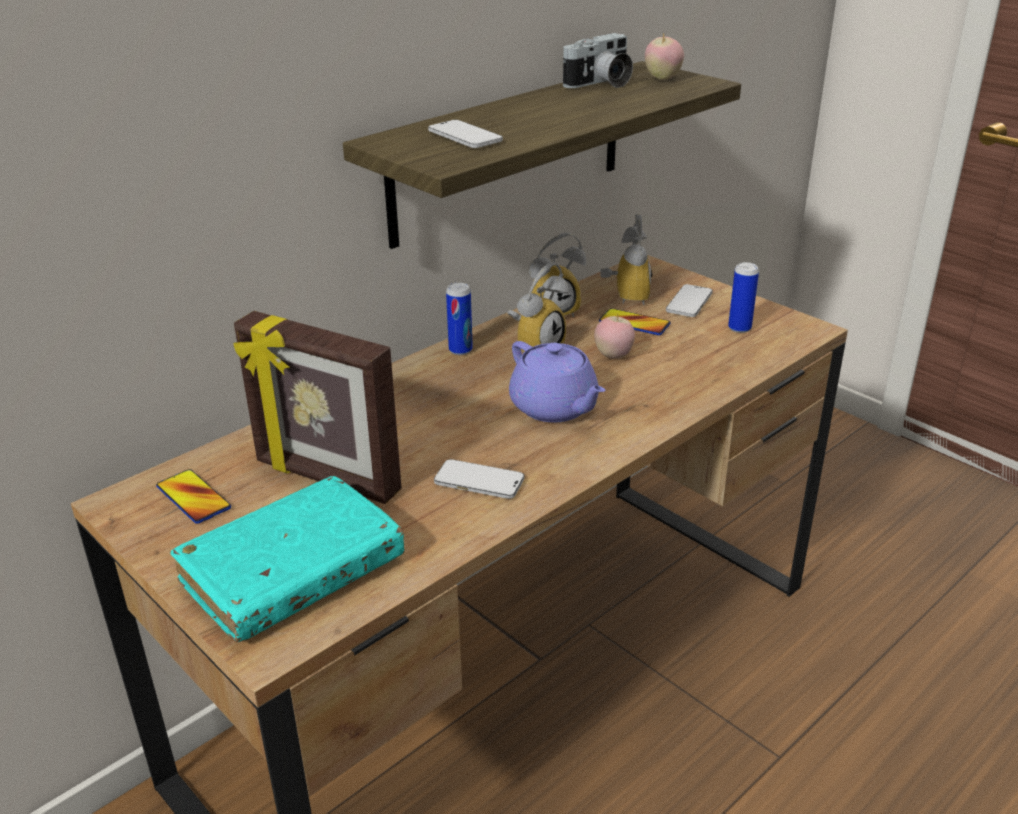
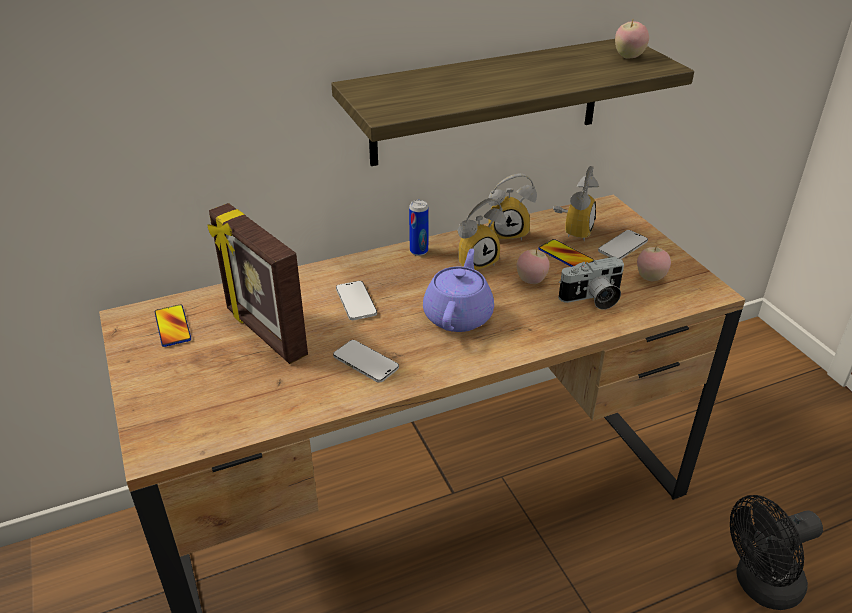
camera: 20 degrees right, 5 degrees up
turquoise book [170,476,404,642] -> none
phone [428,120,503,148] -> phone moved to [336,281,377,320]
purple teapot [509,341,605,422] -> purple teapot turned 150 degrees counterclockwise [423,249,494,332]
camera [563,33,633,88] -> camera moved to [558,257,624,310]
can [728,262,759,333] -> apple [637,246,671,281]
none -> black fan [730,495,823,610]

